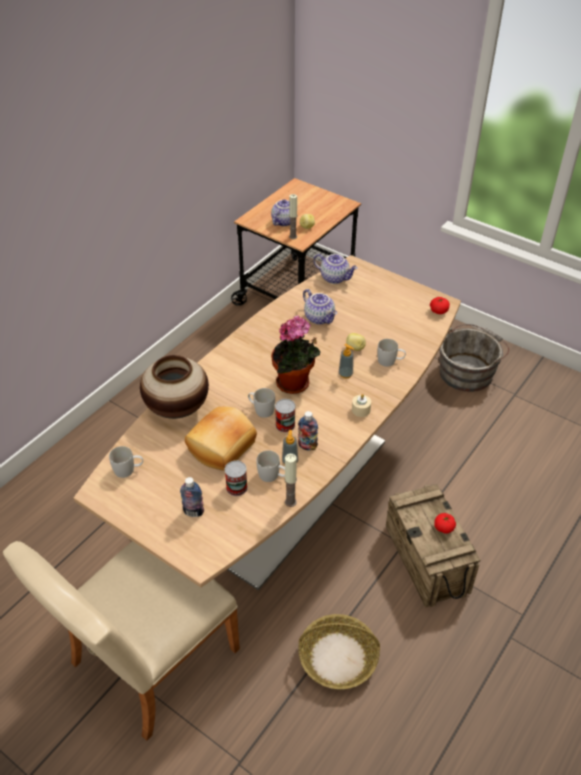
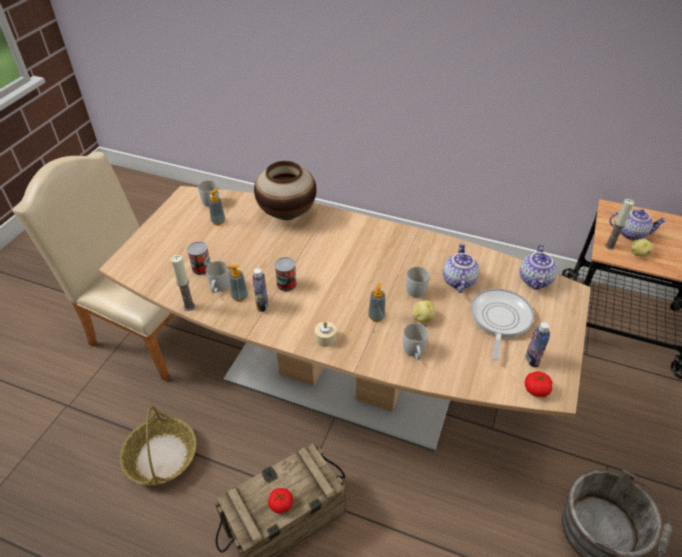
camera: 75 degrees right, 0 degrees up
bottle [180,477,204,517] -> bottle moved to [525,322,550,367]
bread [185,407,257,471] -> none
white mug [248,388,275,418] -> white mug moved to [406,266,429,297]
potted plant [271,315,320,394] -> none
teapot [303,289,337,325] -> teapot turned 150 degrees clockwise [443,243,479,293]
none -> soap dispenser [208,188,225,225]
none -> frying pan [471,288,534,360]

